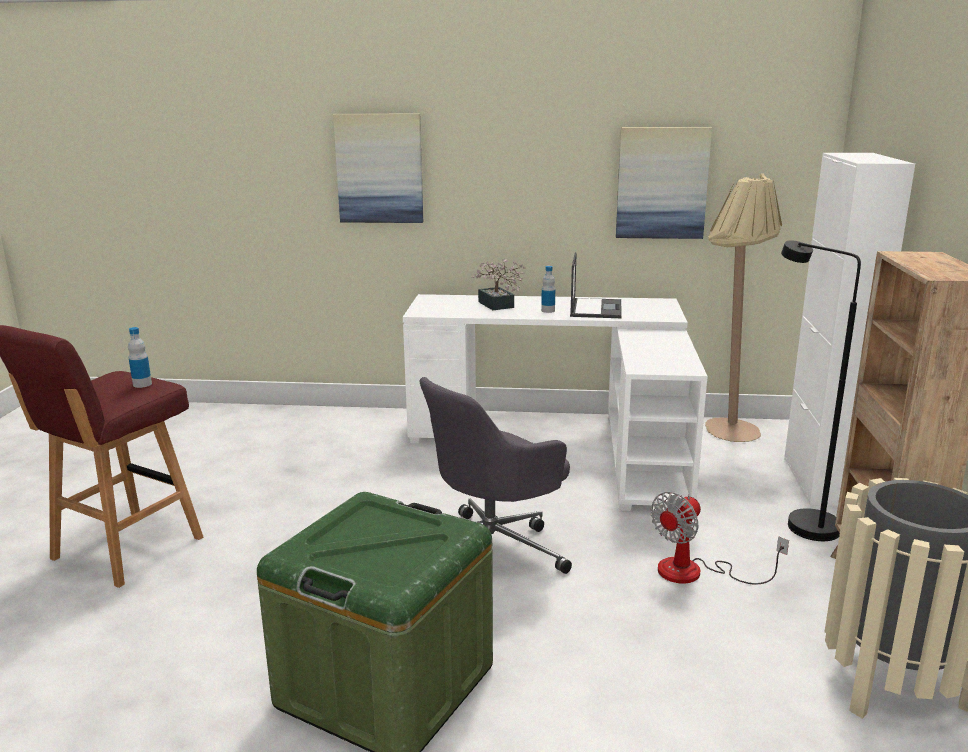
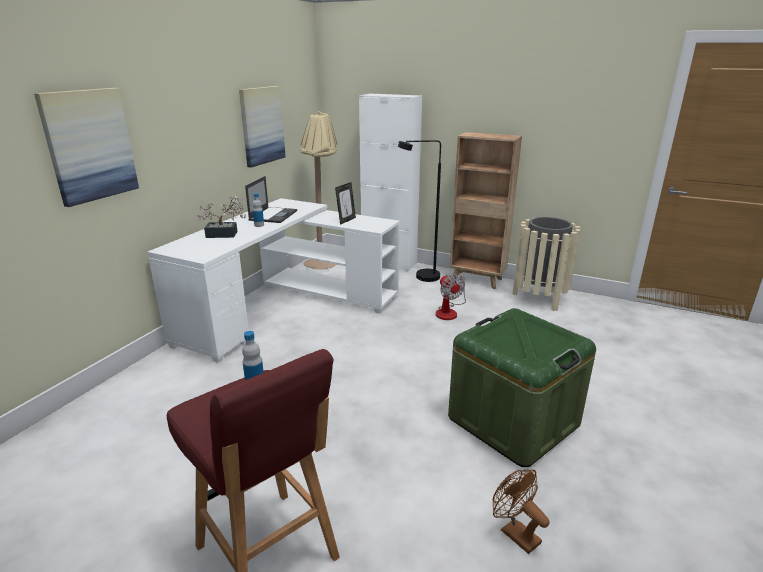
camera: 70 degrees left, 5 degrees up
grey office chair [420,377,572,574] -> none
laptop [570,252,622,318] -> laptop turned 75 degrees clockwise [245,176,297,223]
none -> picture frame [335,182,356,225]
none -> brown fan [493,469,550,554]

